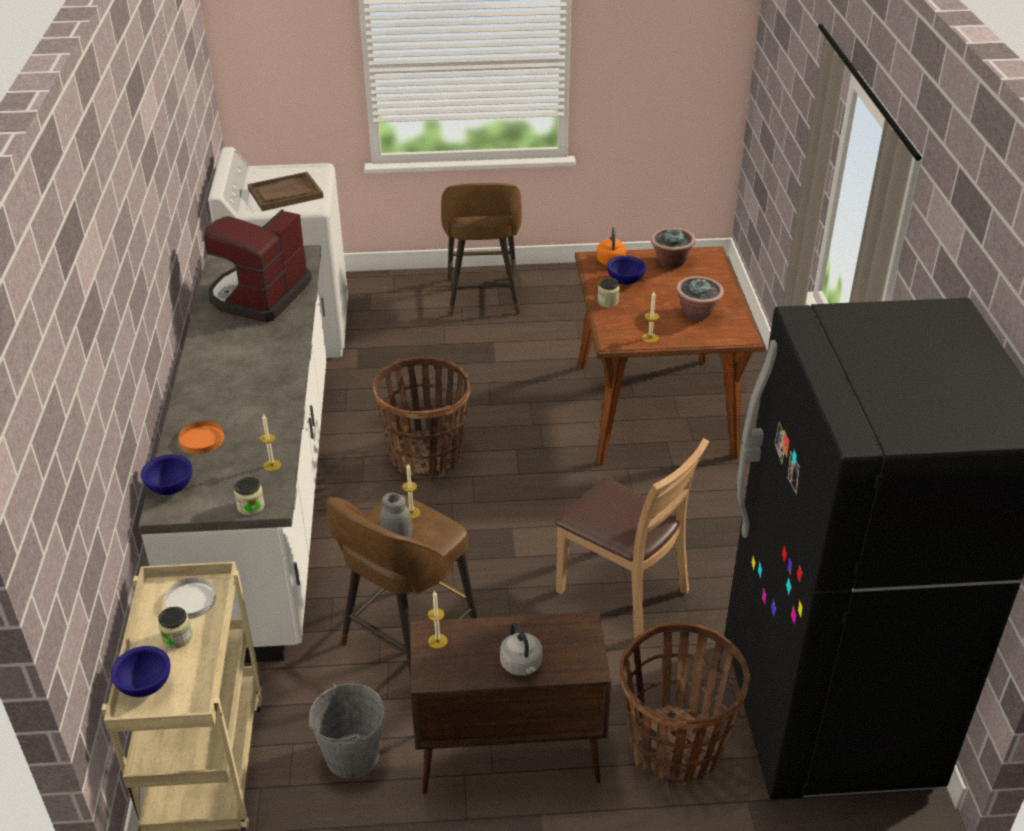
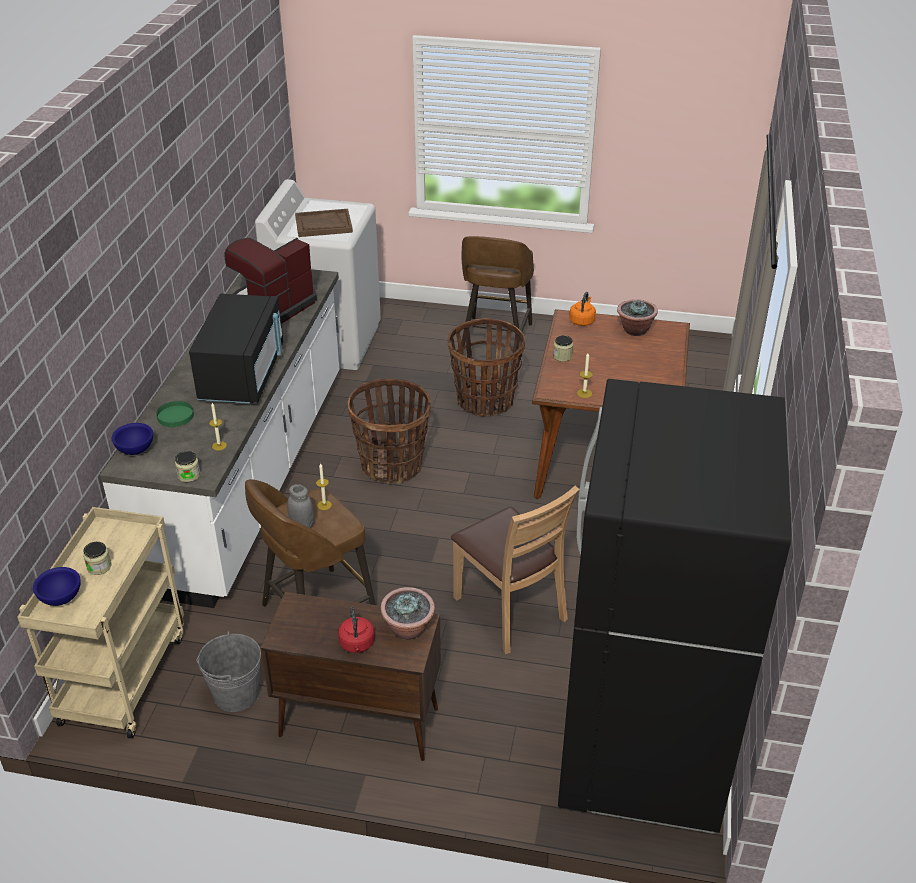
camera: 15 degrees right, 0 degrees up
white plate [164,578,216,619] -> none
orange plate [179,421,224,454] -> green plate [156,401,194,427]
candle [428,591,447,649] -> none
grey kettle [500,622,543,676] -> red kettle [338,606,375,653]
blue bowl [607,256,646,285] -> none
basket [620,623,750,785] -> basket moved to [447,318,525,416]
potted plant [676,276,724,320] -> potted plant moved to [380,587,435,640]
none -> black microwave [189,294,283,403]

